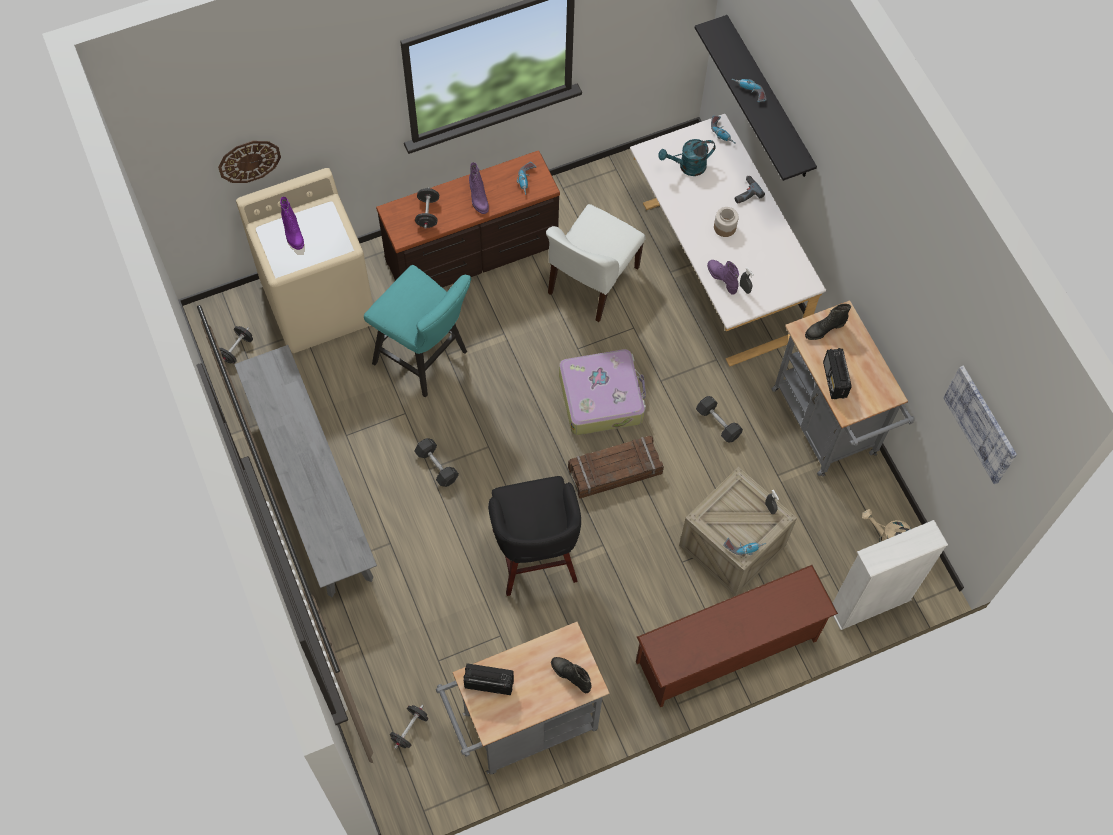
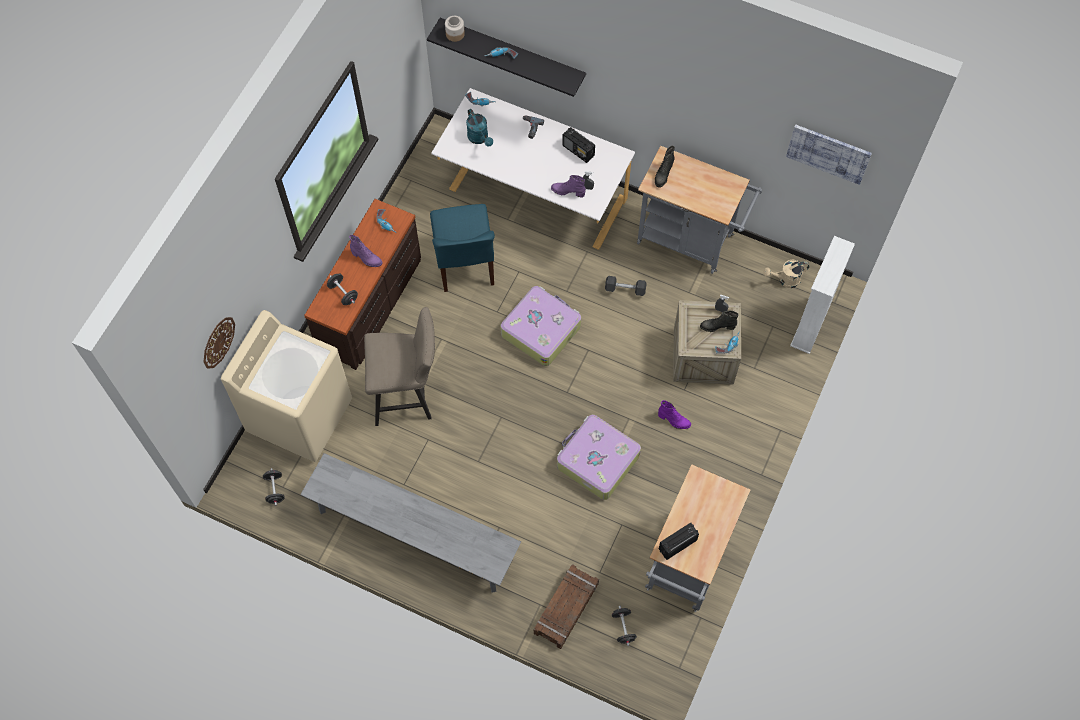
camera: 40 degrees left, 0 degrees up
purple boot [280,196,304,250] -> purple boot moved to [658,400,691,429]
turquoise stool [364,265,471,397] -> beige stool [364,307,435,426]
grey dumbbell [414,438,459,487] -> none
black stool [488,476,581,596] -> suitcase [557,415,641,500]
white chair [546,204,646,322] -> blue chair [430,204,495,292]
black boot [551,657,592,693] -> black boot moved to [700,311,739,332]
crate [568,436,664,499] -> crate moved to [534,565,599,649]
brown shoe rack [636,565,838,707] -> none
turquoise watering can [659,139,715,176] -> turquoise watering can turned 60 degrees counterclockwise [466,109,493,147]
jar [714,207,739,237] -> jar moved to [445,16,465,42]
radio [823,348,851,399] -> radio moved to [562,127,595,163]

